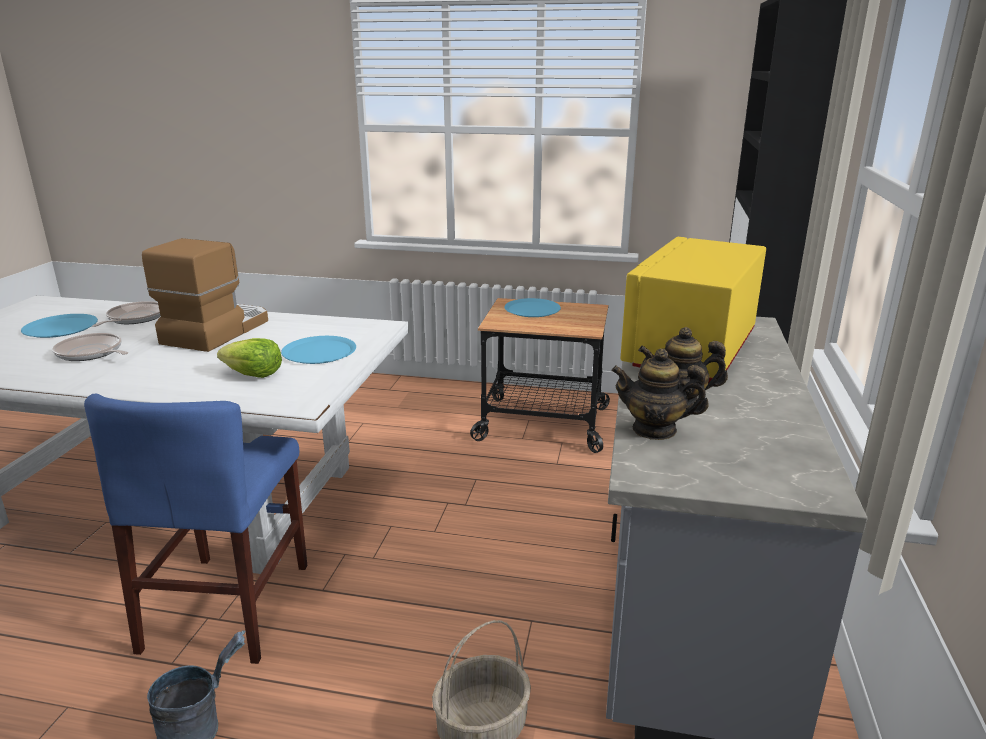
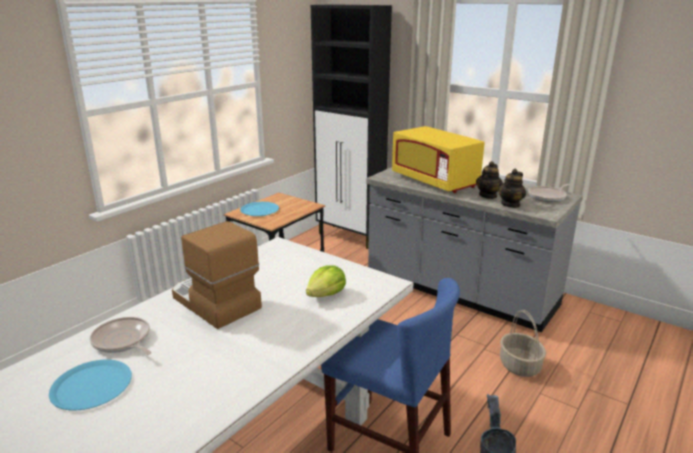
camera: 65 degrees left, 0 degrees up
frying pan [52,333,128,361] -> frying pan moved to [528,184,570,202]
blue plate [281,336,356,364] -> none

